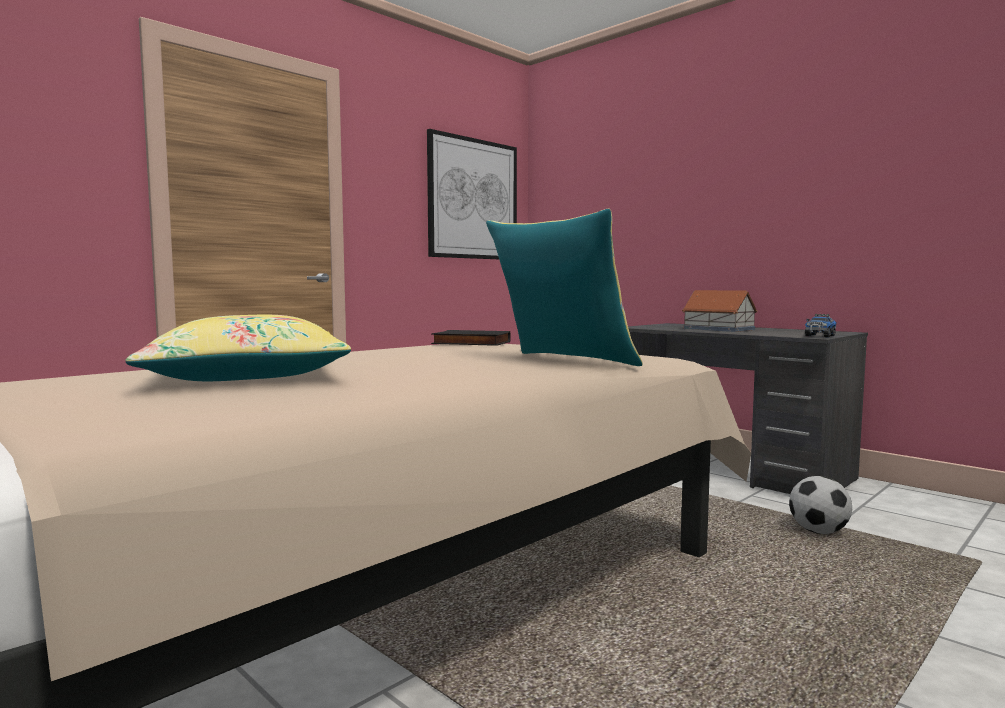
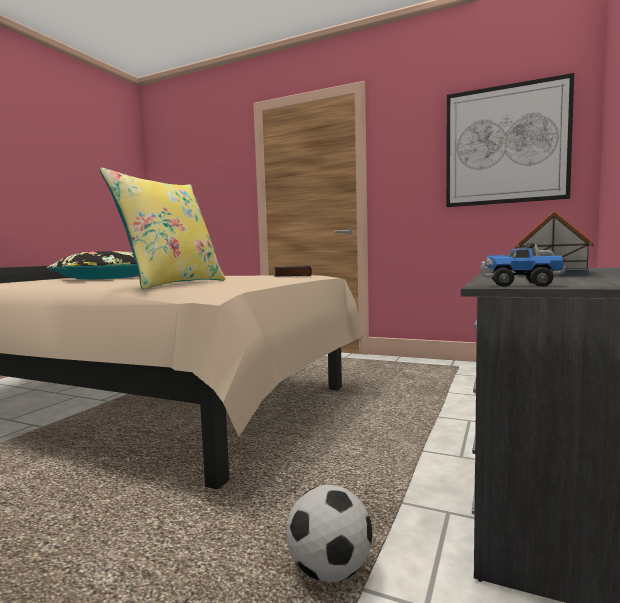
camera: 70 degrees right, 0 degrees up
yellow pillow [125,315,351,381] -> black pillow [47,251,139,280]

